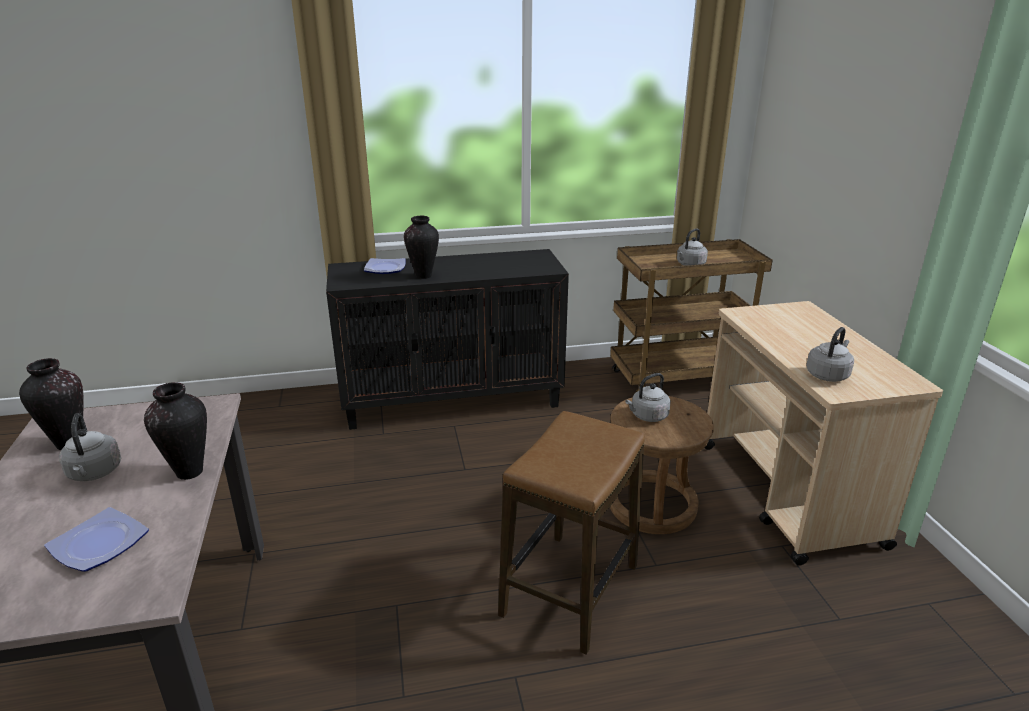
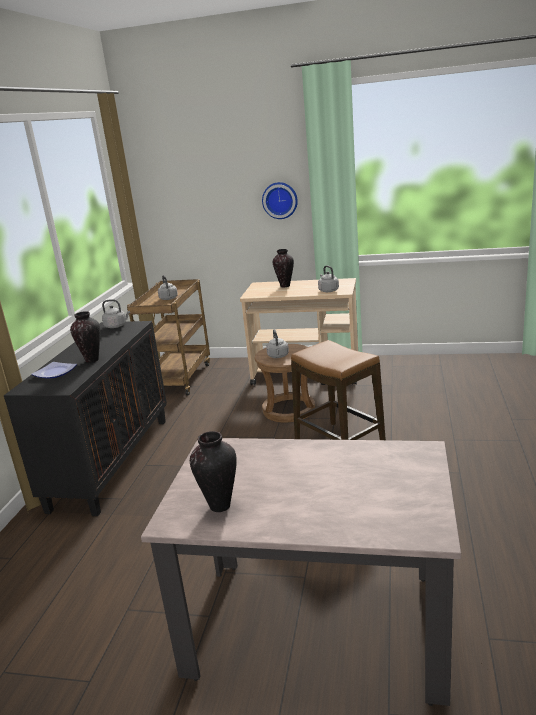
camera: 65 degrees left, 5 degrees down
plate [44,507,149,572] -> none
grey kettle [59,413,121,481] -> grey kettle moved to [102,299,130,328]
vase [144,382,207,480] -> vase moved to [273,249,294,287]
none -> wall clock [262,182,298,219]

